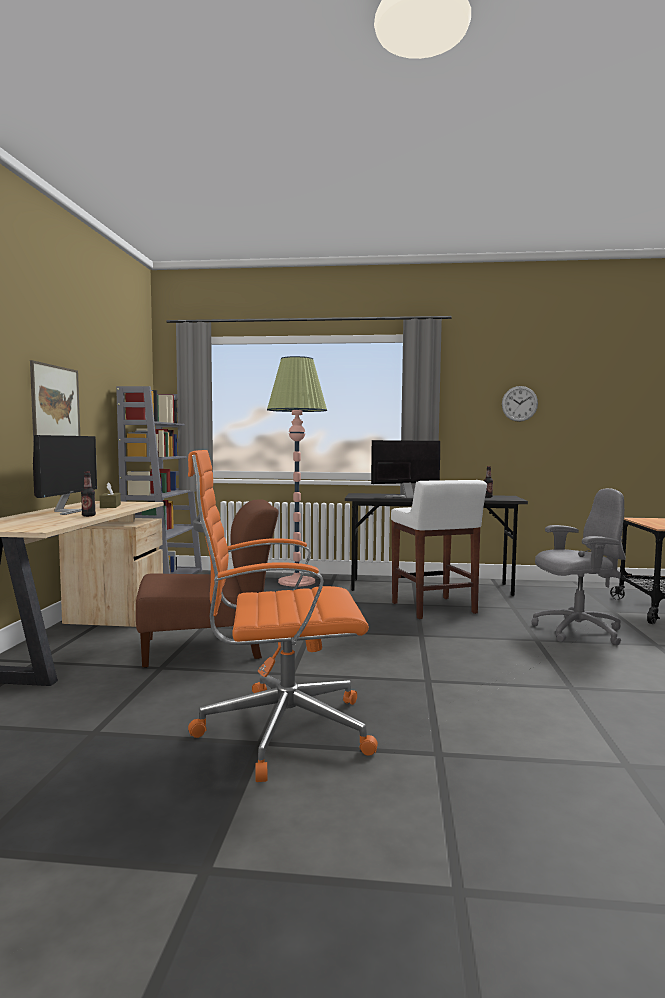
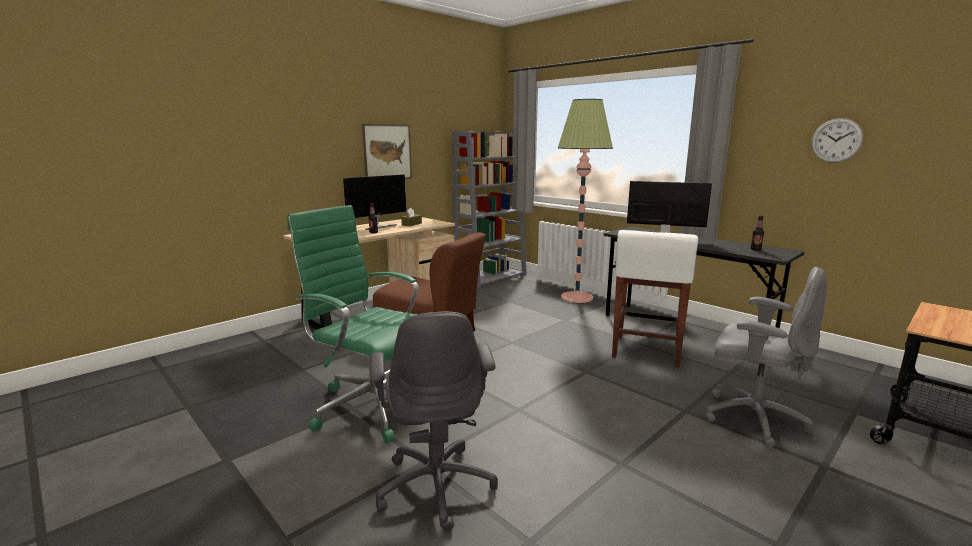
camera: 40 degrees right, 10 degrees up
orange office chair [188,450,378,782] -> green office chair [287,205,419,443]
none -> grey office chair [369,312,498,531]

